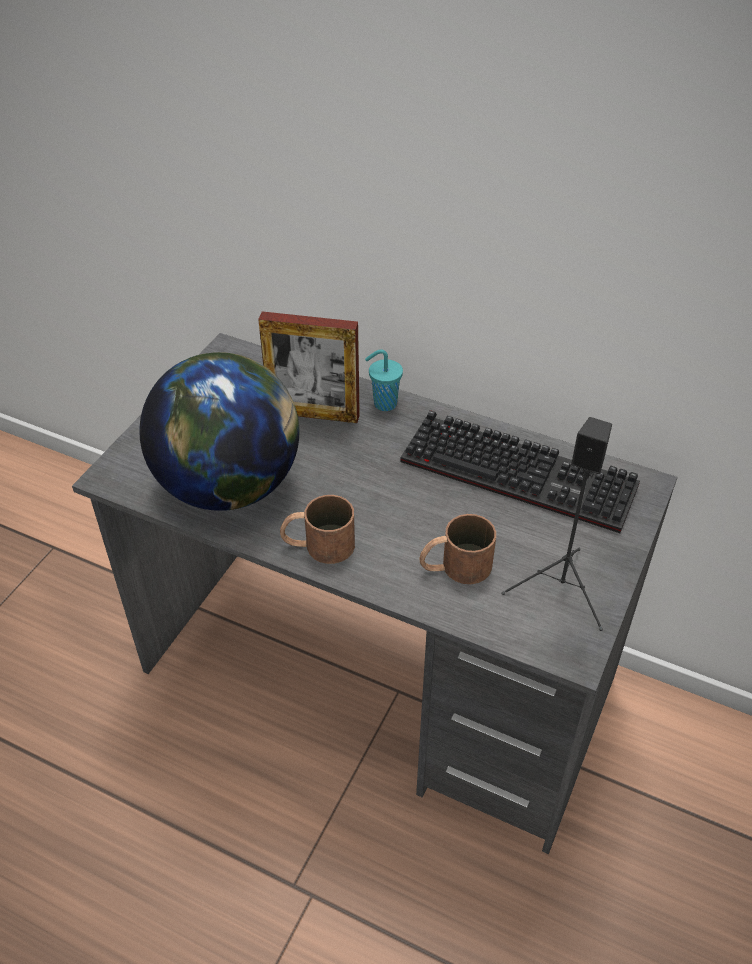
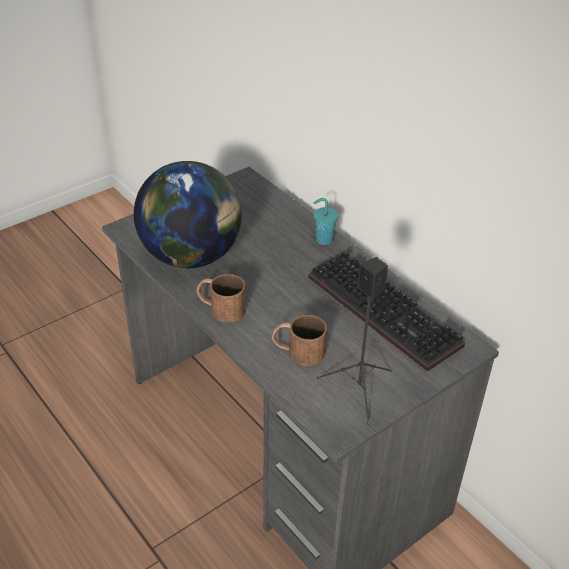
camera: 25 degrees right, 5 degrees down
picture frame [258,311,360,423] -> none

